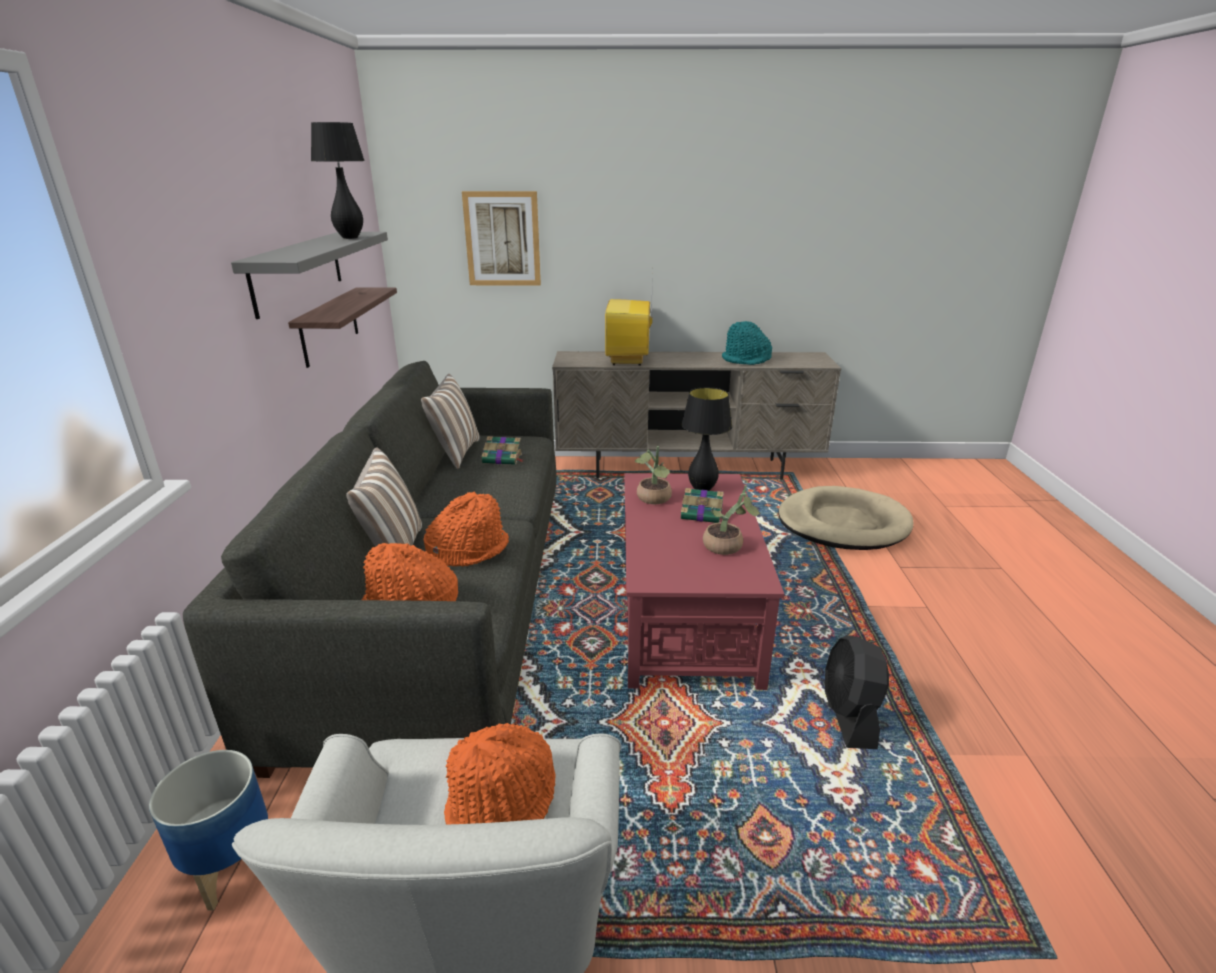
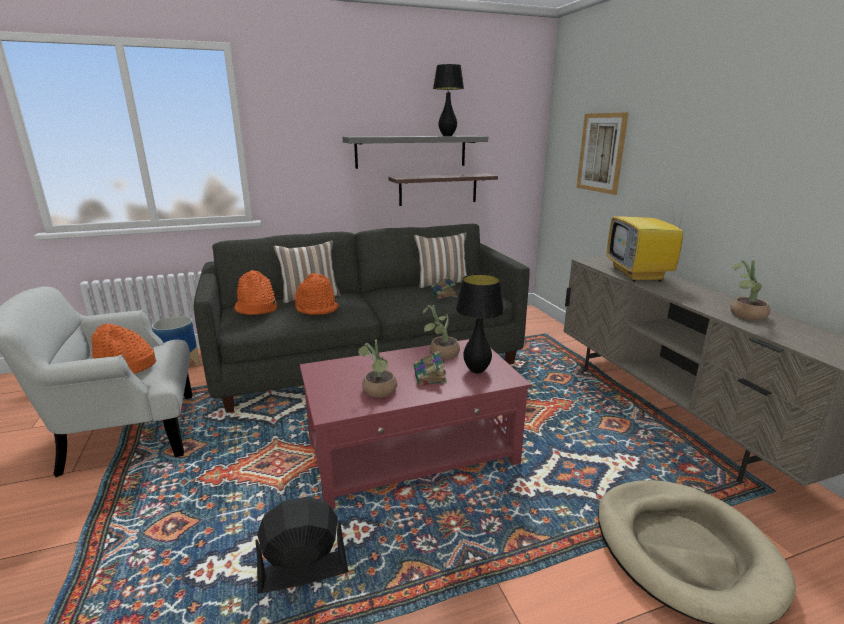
camera: 70 degrees right, 5 degrees down
television [605,271,653,366] -> television turned 75 degrees counterclockwise [607,186,688,282]
turquoise hat [722,321,772,365] -> potted plant [730,260,770,320]

